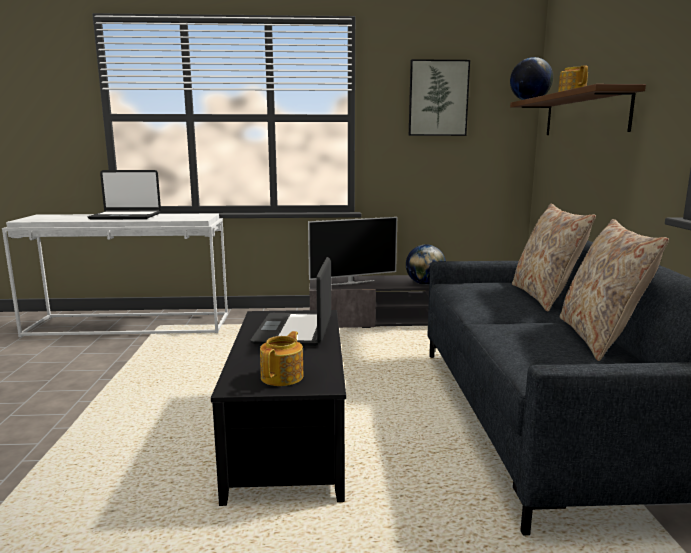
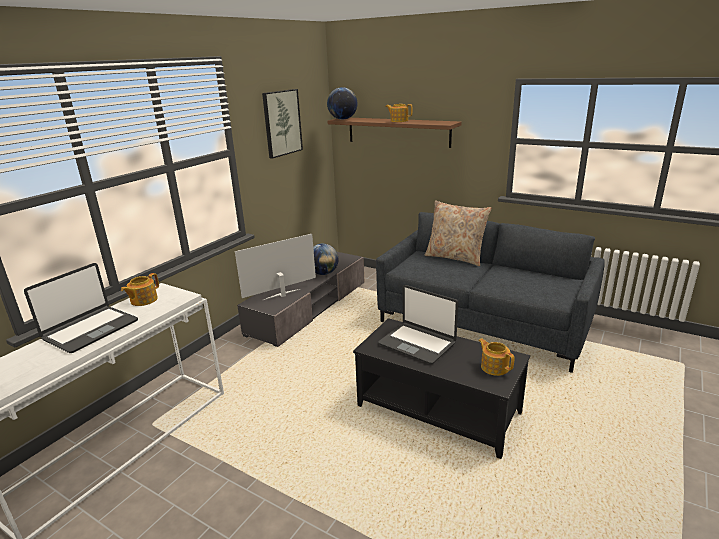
camera: 55 degrees left, 10 degrees up
television [308,217,397,285] -> television turned 135 degrees counterclockwise [235,234,316,300]
beige pillow [560,219,669,361] -> none
none -> teapot [121,273,159,306]

